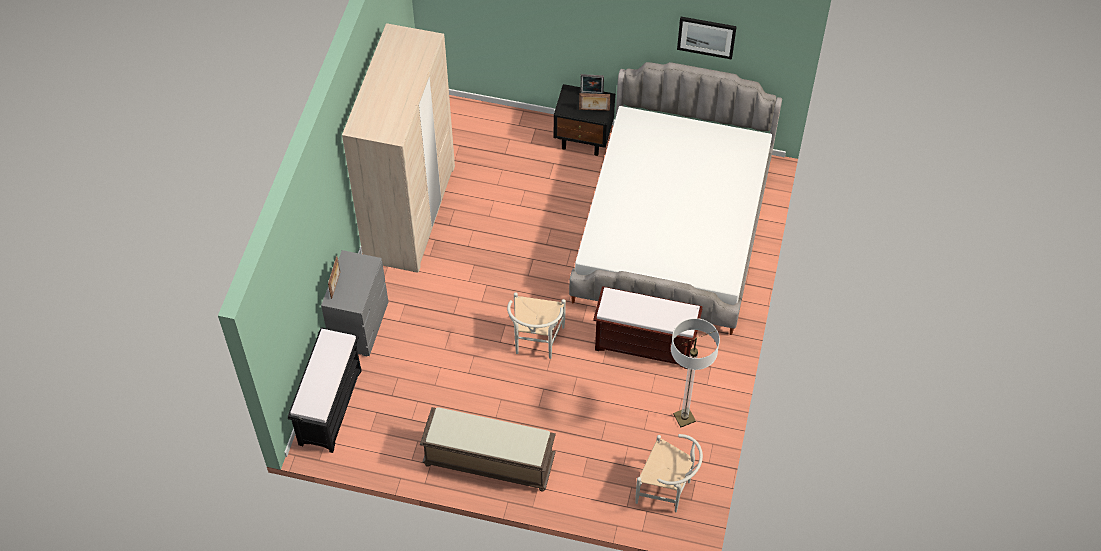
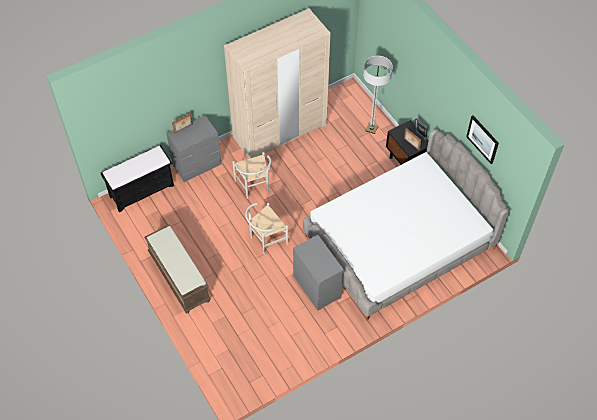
camera: 45 degrees right, 0 degrees up
brown bench [593,286,703,369] -> grey dresser [293,235,344,311]
white chair [636,434,703,513] -> white chair moved to [232,152,271,199]
floor lamp [671,318,720,427] -> floor lamp moved to [363,56,393,134]

